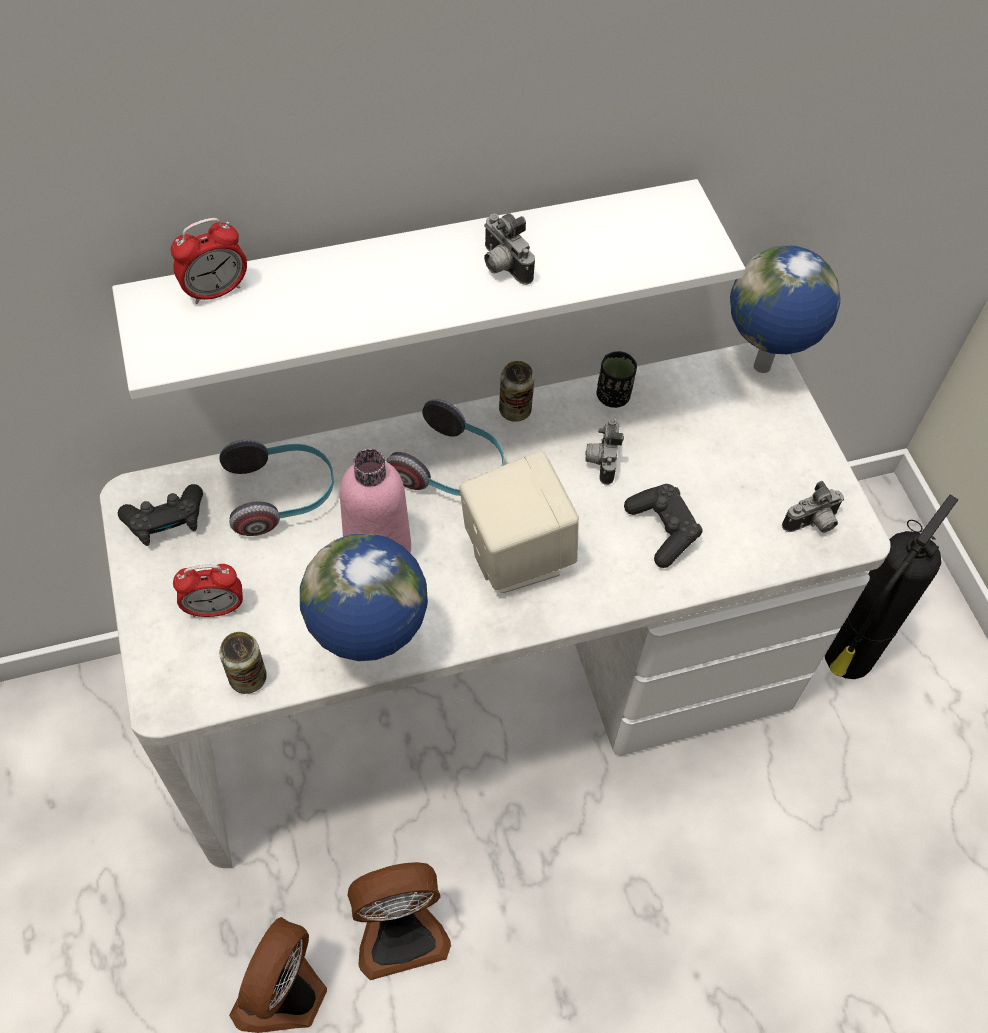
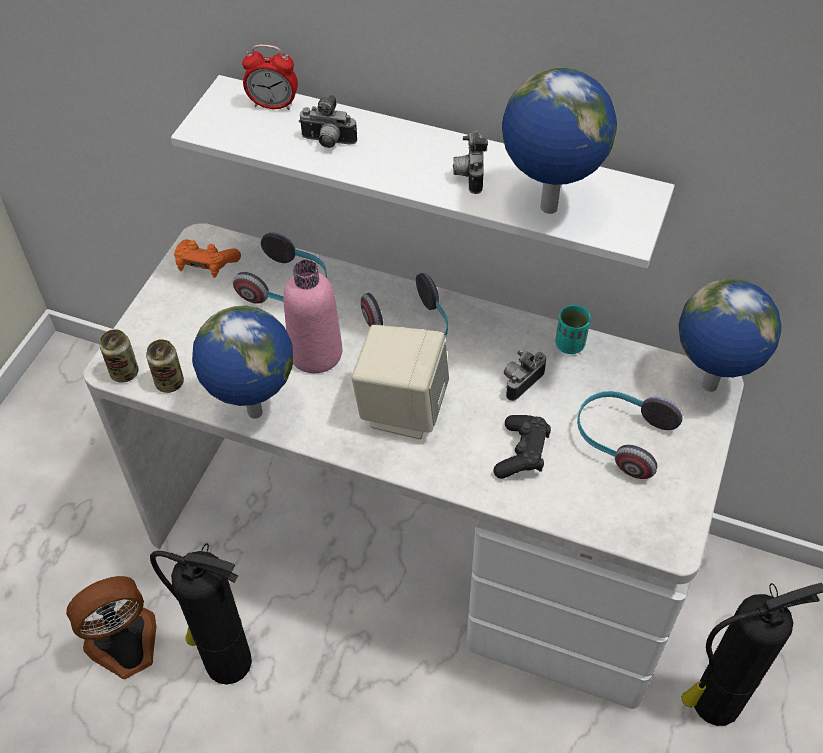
camera: 40 degrees right, 5 degrees down
black game controller [118,484,203,546] -> orange game controller [174,239,241,278]
alarm clock [173,564,243,617] -> none
fan [347,862,451,980] -> fire extinguisher [150,543,252,685]
can [499,361,534,422] -> can moved to [100,329,139,383]
black cup [597,351,637,408] -> turquoise cup [555,305,591,354]
camera [782,481,844,533] -> camera moved to [299,95,357,148]
none -> globe [502,68,617,214]
none -> headphones [577,391,683,479]

